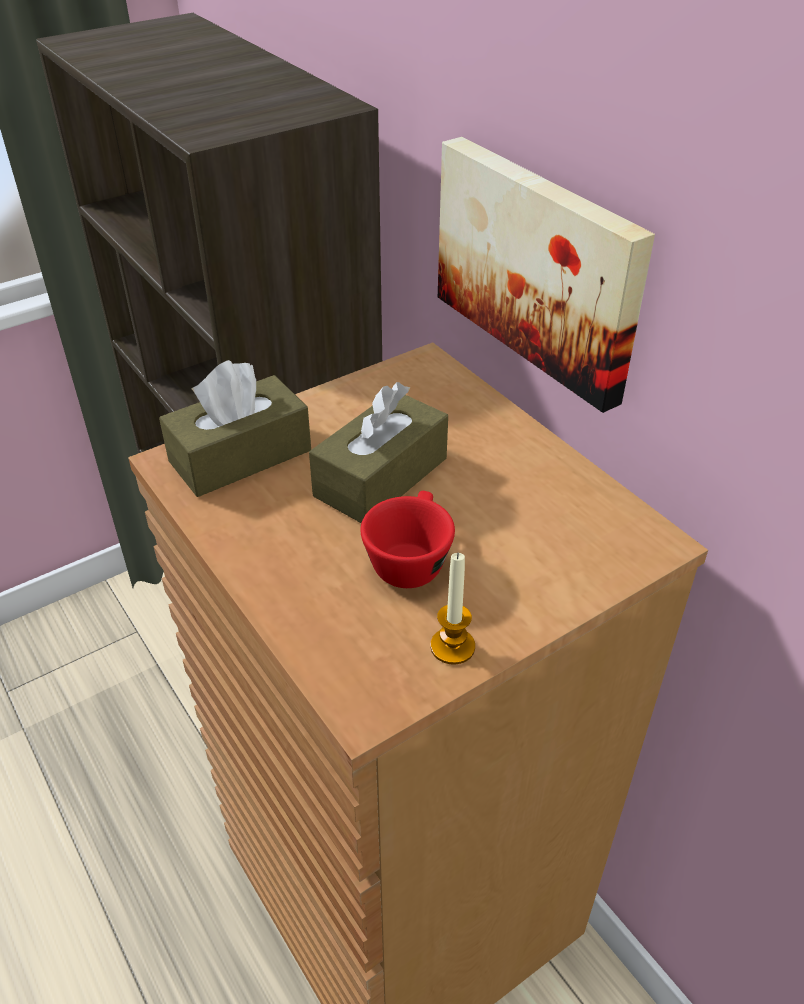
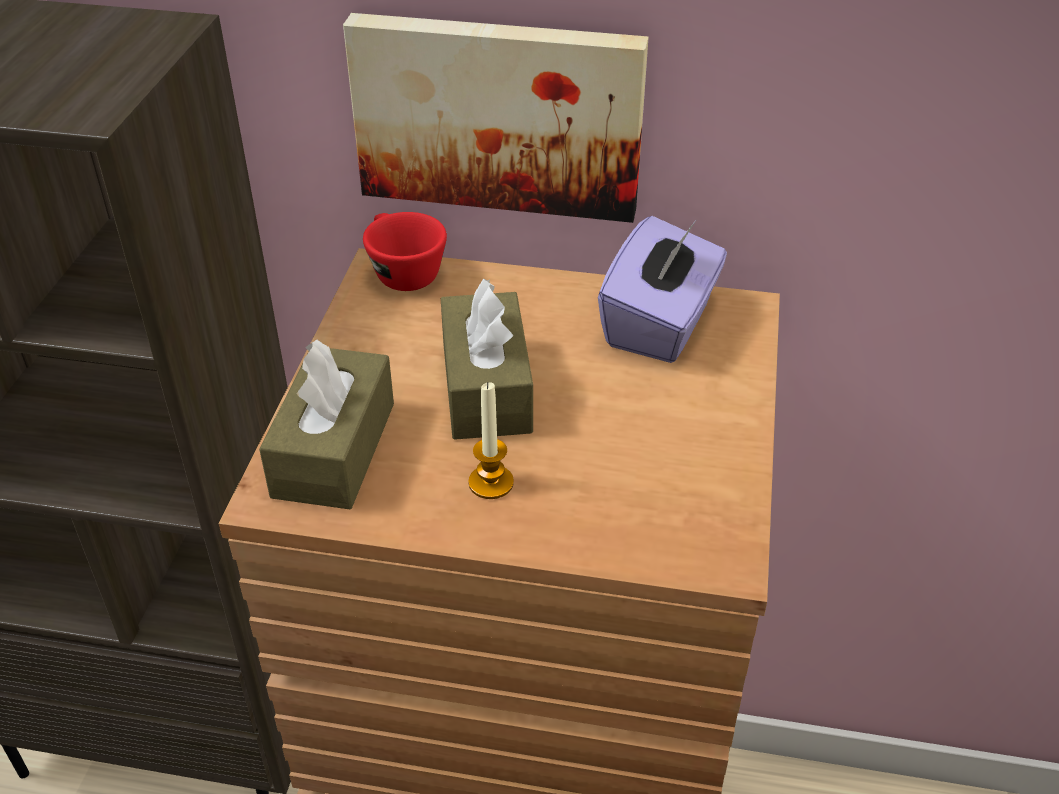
camera: 45 degrees left, 0 degrees up
red cup [360,491,455,588] -> red cup moved to [363,212,447,291]
candle [430,553,475,665] -> candle moved to [468,382,514,499]
none -> purple tissue box [598,216,727,363]

